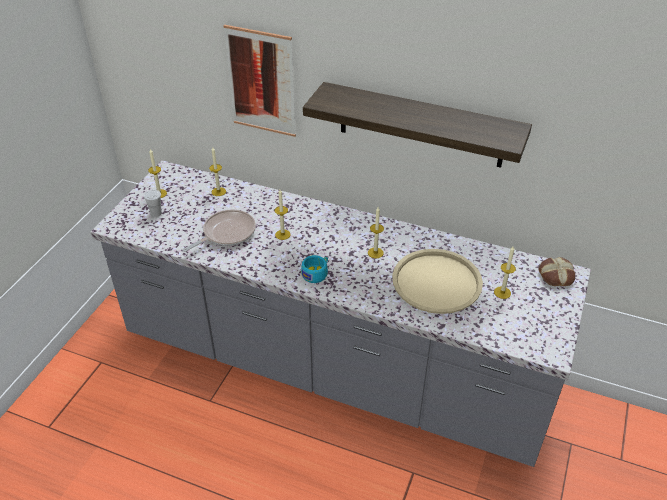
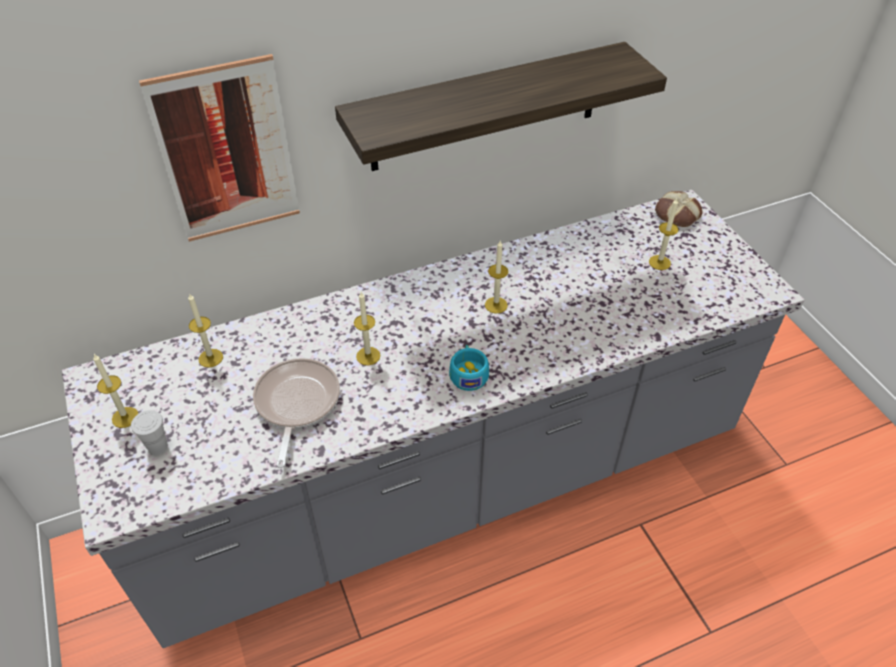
camera: 45 degrees left, 5 degrees up
beige tray [392,249,483,314] -> none

